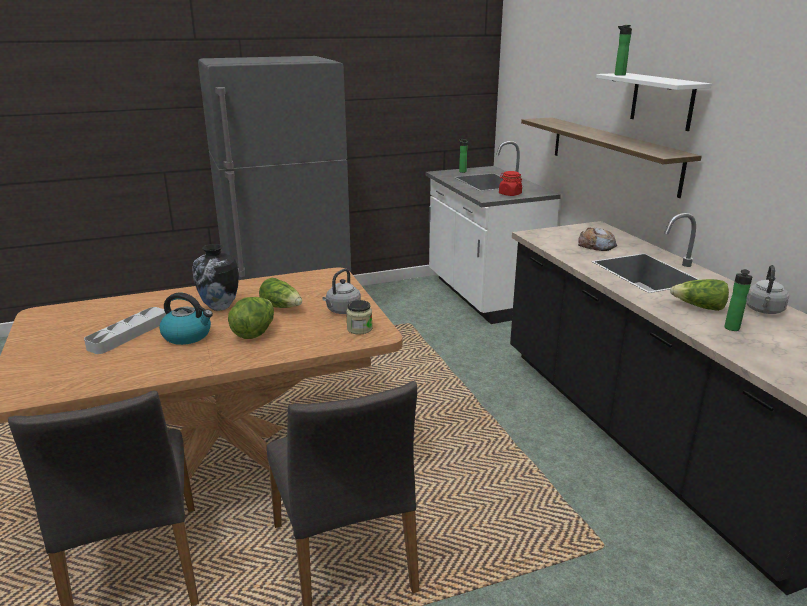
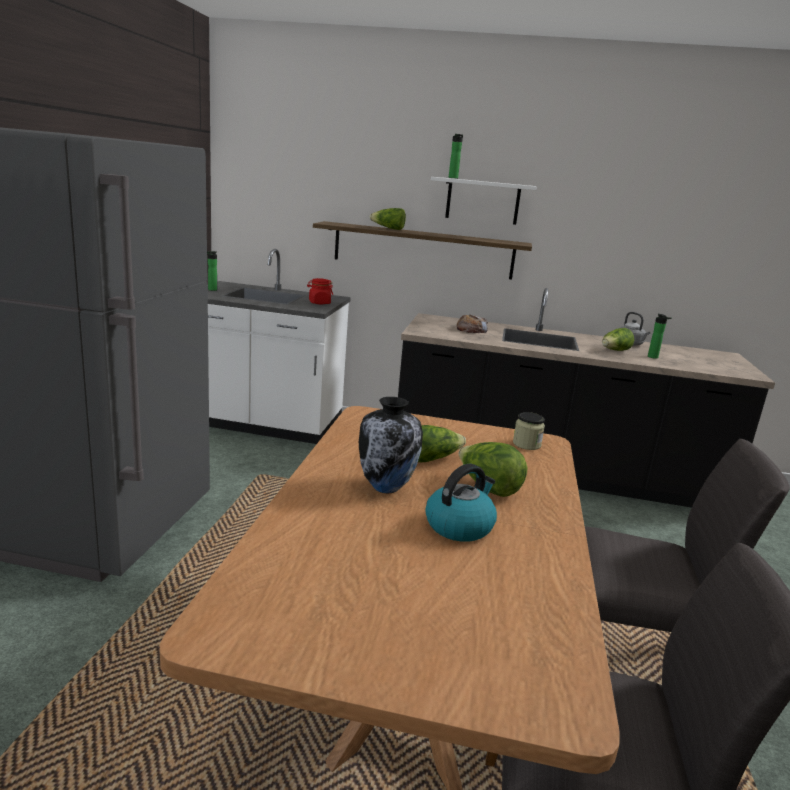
camera: 60 degrees left, 5 degrees down
grey tray [84,307,166,354] -> none
grey kettle [322,269,361,314] -> none
none -> lettuce [369,208,406,230]

